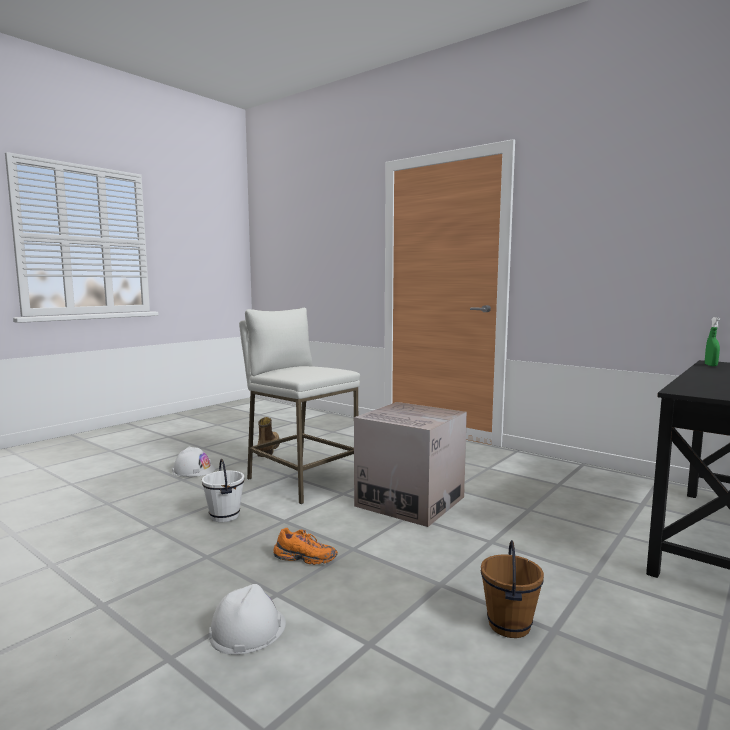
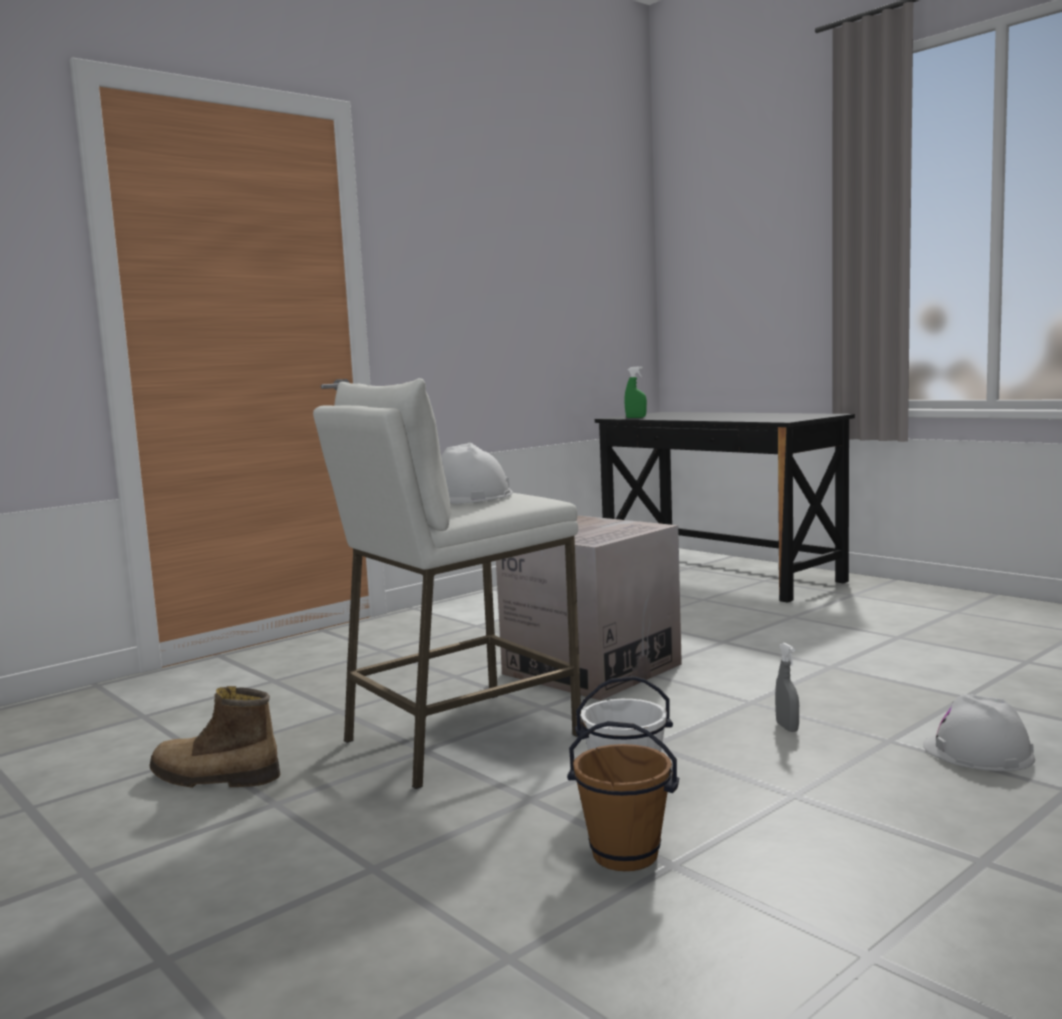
camera: 80 degrees left, 0 degrees up
white hard hat [172,447,216,477] -> white hard hat moved to [441,443,513,504]
orange shoe [273,528,338,565] -> grey spray bottle [775,643,799,732]
brown bucket [481,540,544,638] -> brown bucket moved to [567,721,679,871]

